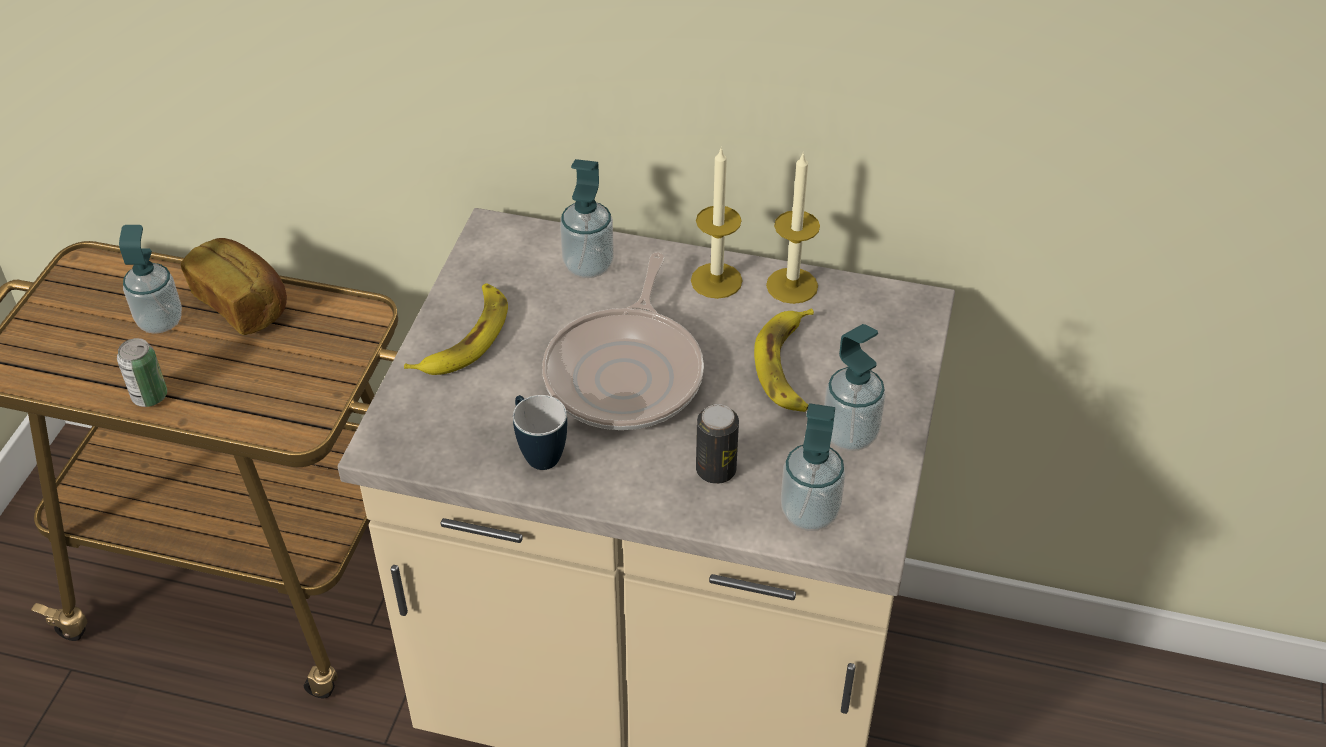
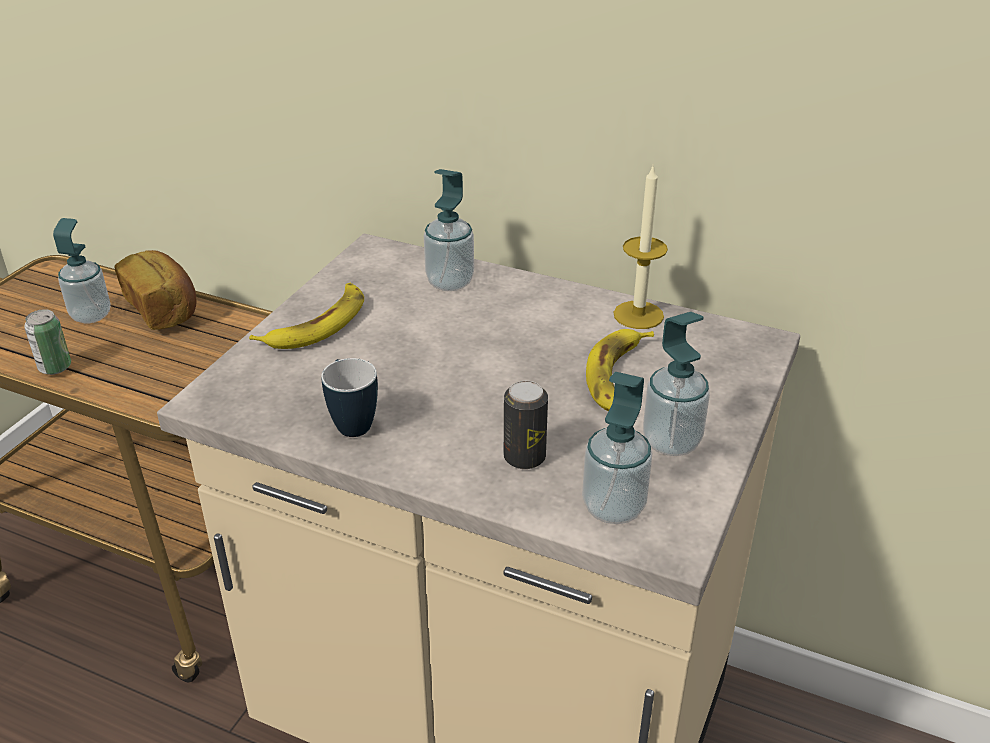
camera: 10 degrees right, 10 degrees down
frying pan [542,252,704,430] -> none
candle [691,147,742,299] -> none

